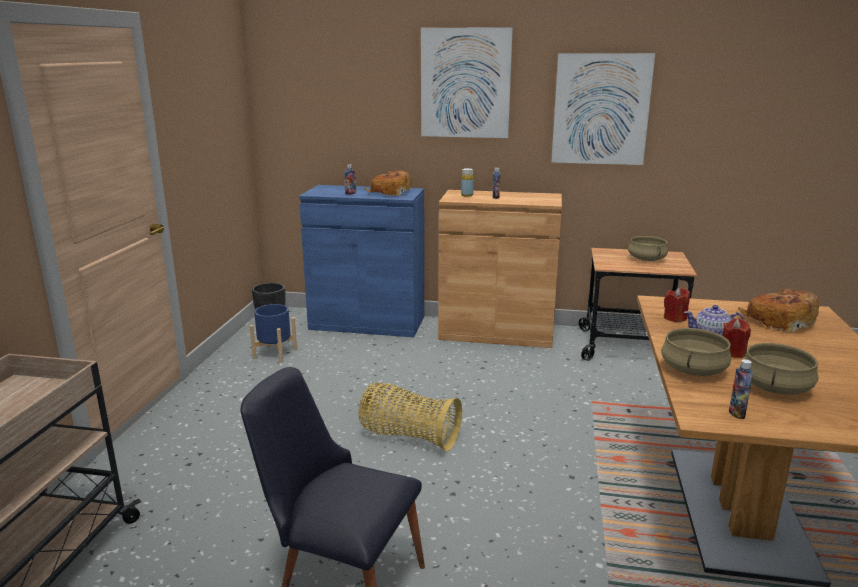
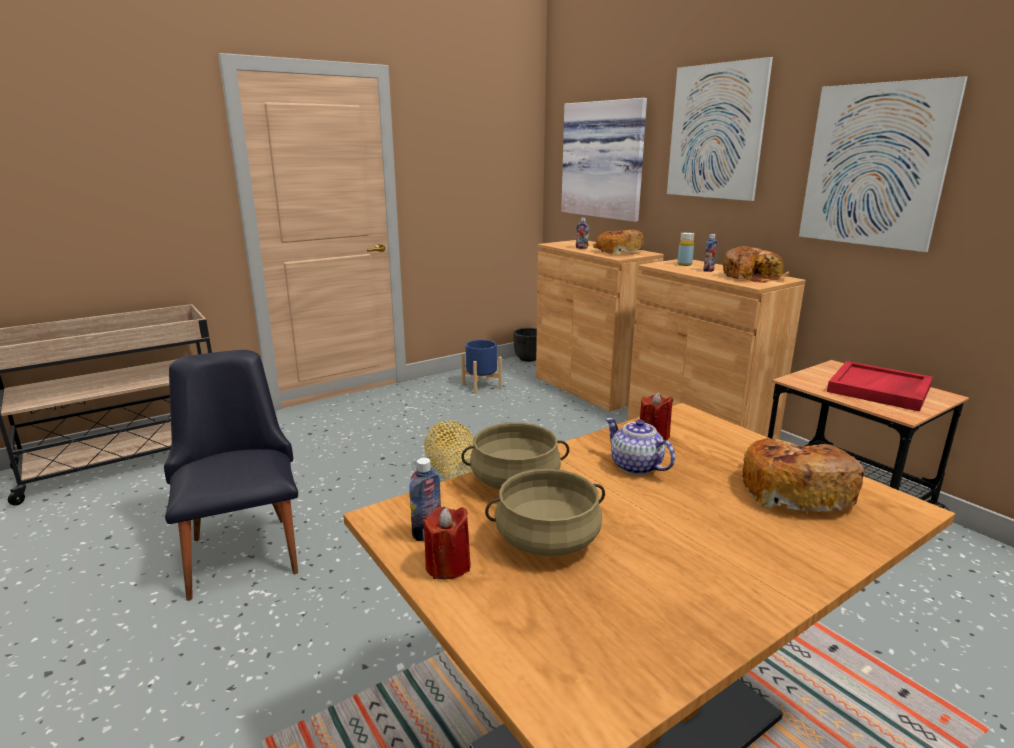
camera: 45 degrees right, 0 degrees up
blue cabinet [299,185,424,337] -> brown cabinet [536,240,664,412]
beige cooking pot [628,236,668,261] -> red tray [827,361,933,412]
red candle [722,318,751,358] -> red candle moved to [423,507,471,580]
none -> picture [561,98,647,222]
none -> bread [723,246,790,283]

